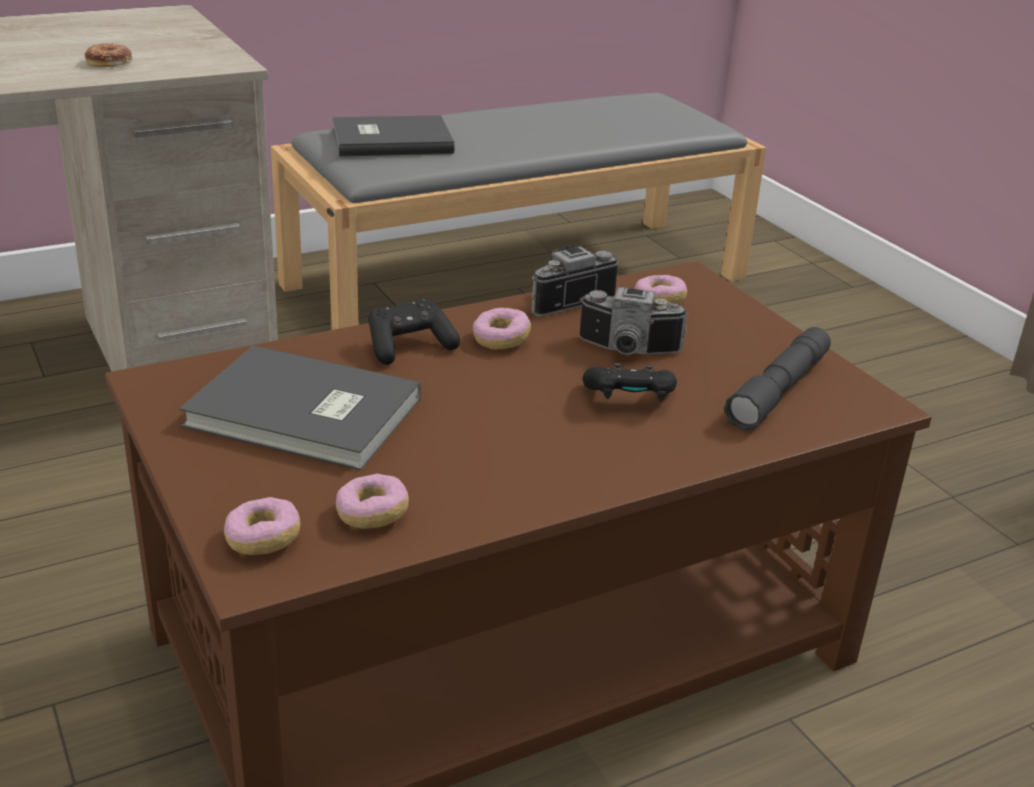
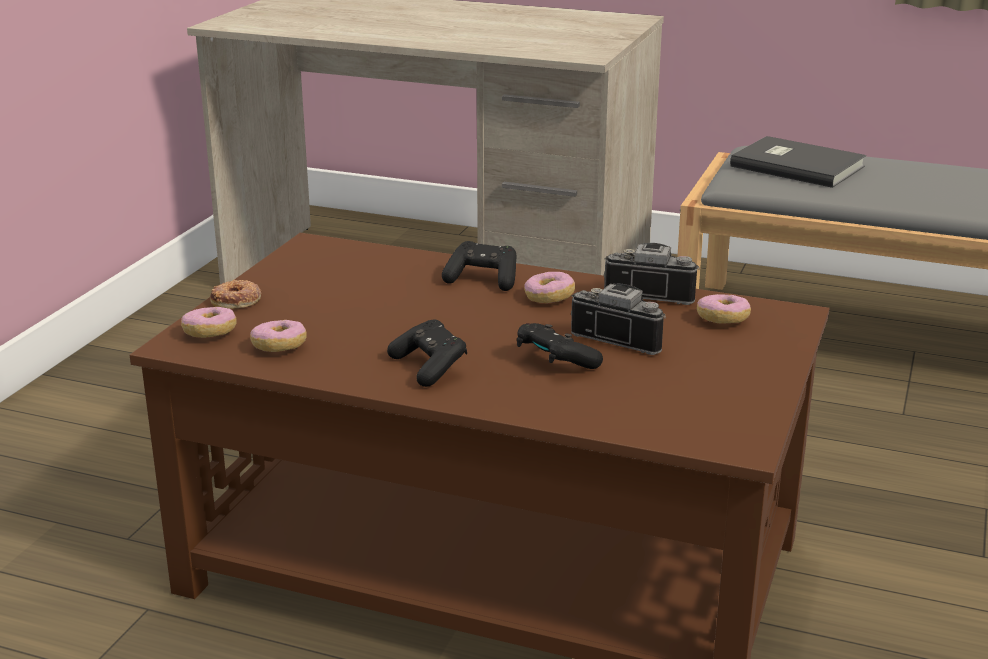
camera: 50 degrees right, 5 degrees down
donut [85,43,132,67] -> donut moved to [210,280,261,309]
grey book [179,345,421,471] -> none
camera [579,287,689,355] -> camera turned 150 degrees clockwise [571,283,666,355]
grey flashlight [724,327,831,431] -> none
none -> black game controller [387,319,467,387]

